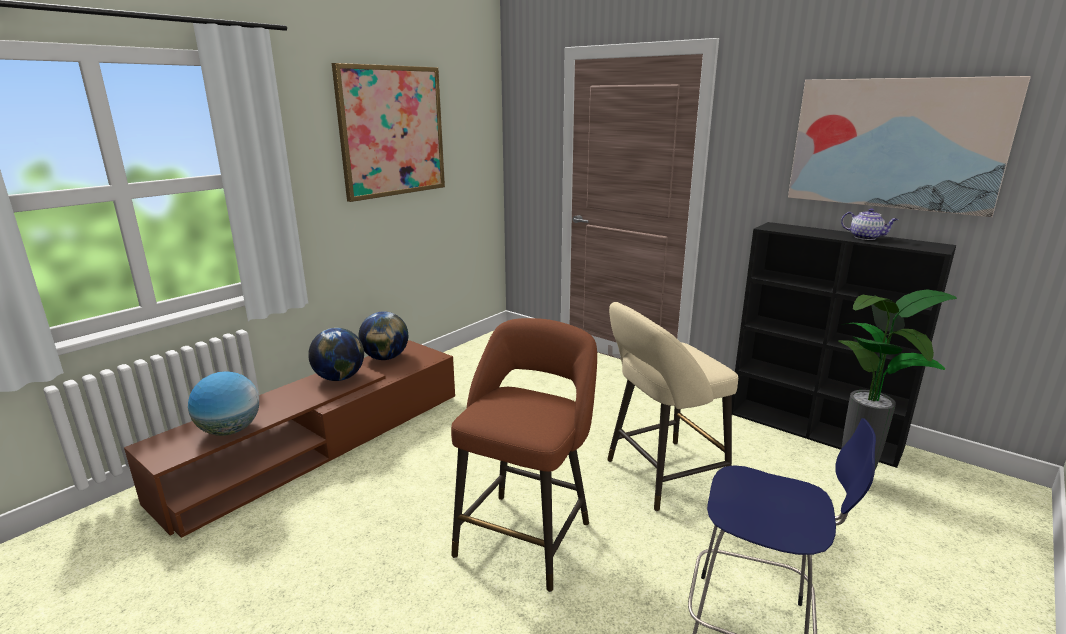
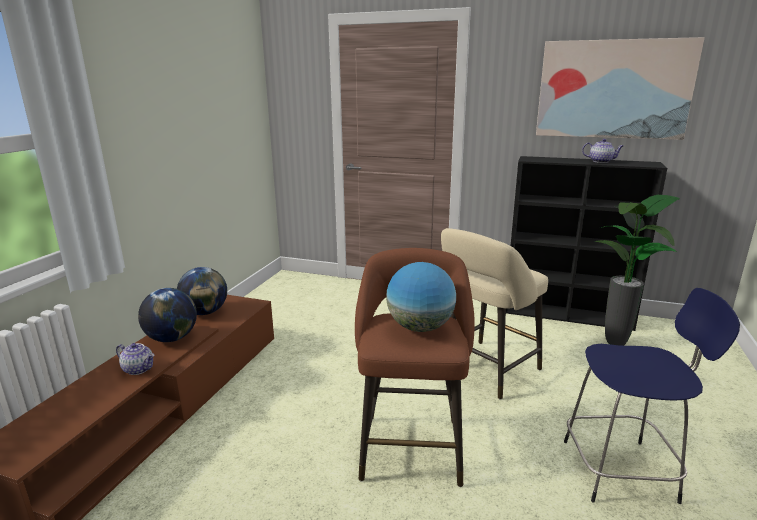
camera: 20 degrees left, 0 degrees up
globe [188,371,259,436] -> globe moved to [386,262,456,332]
picture [332,63,445,202] -> none
none -> teapot [116,343,155,375]

